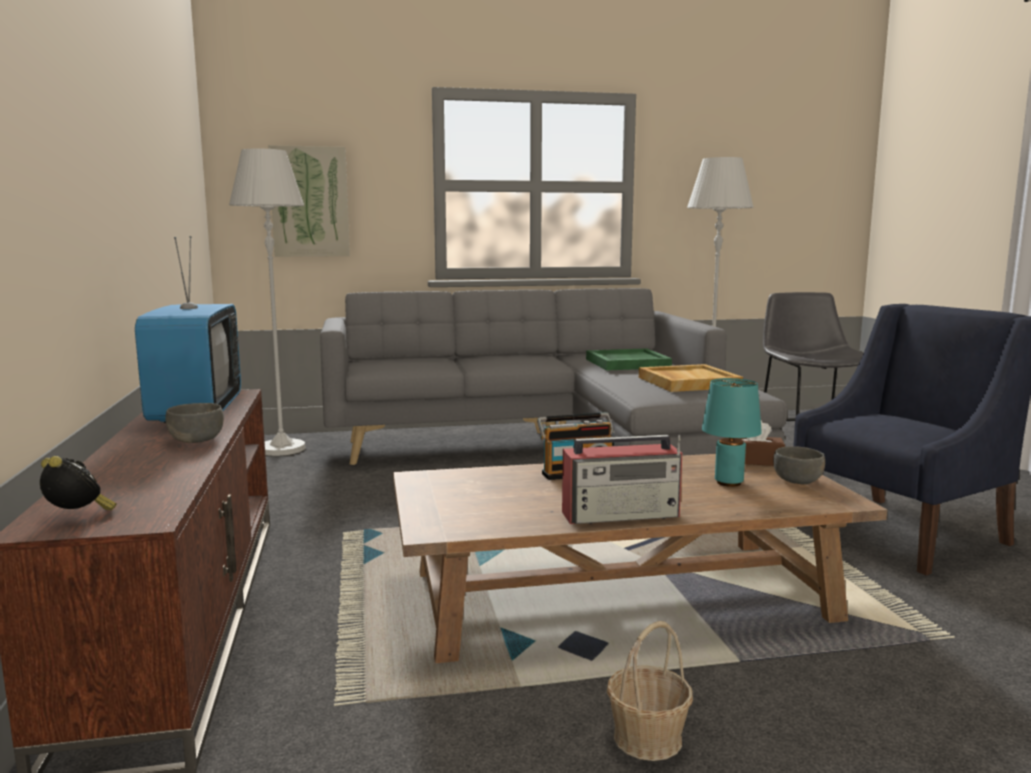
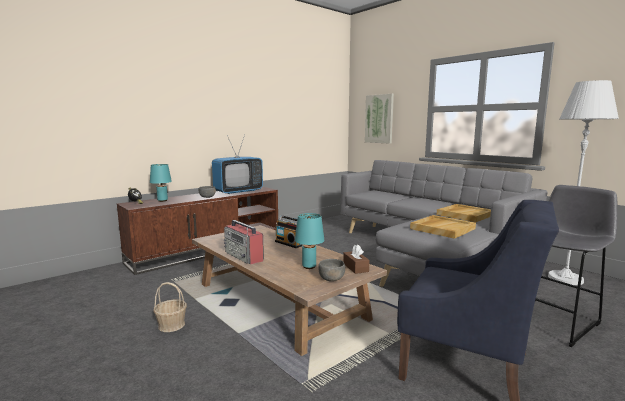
camera: 60 degrees right, 0 degrees up
white floor lamp [229,148,306,456] -> none
green tray [586,348,672,371] -> beige tray [437,204,491,222]
none -> turquoise table lamp [150,164,172,202]

